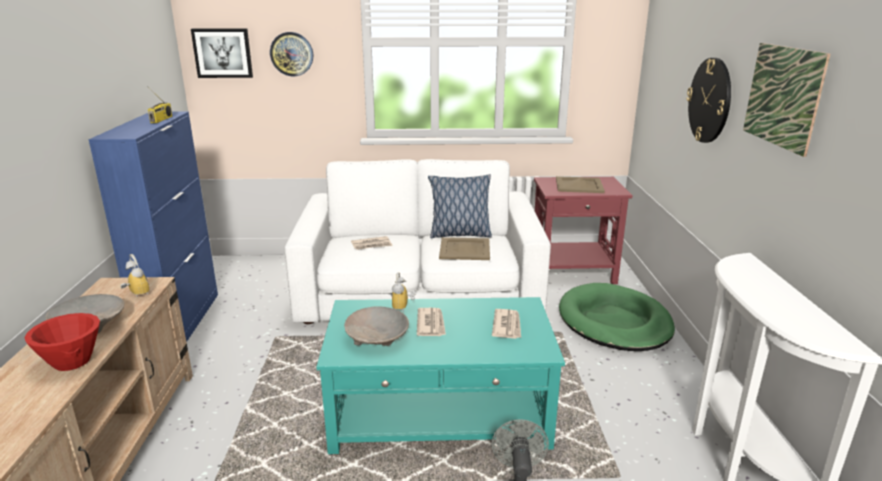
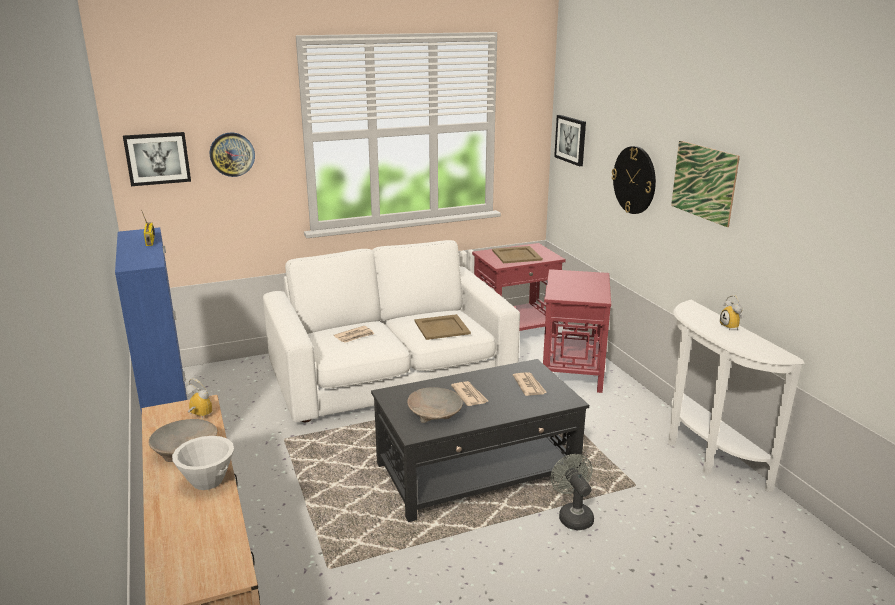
camera: 20 degrees left, 0 degrees up
red bowl [25,313,100,371] -> white bowl [172,436,234,490]
turquoise coffee table [316,297,565,454] -> black coffee table [371,359,589,522]
alarm clock [391,272,416,311] -> alarm clock moved to [720,295,743,331]
pillow [428,174,492,238] -> none
green dog bed [559,283,675,351] -> red side table [543,269,611,393]
none -> picture [554,115,586,166]

